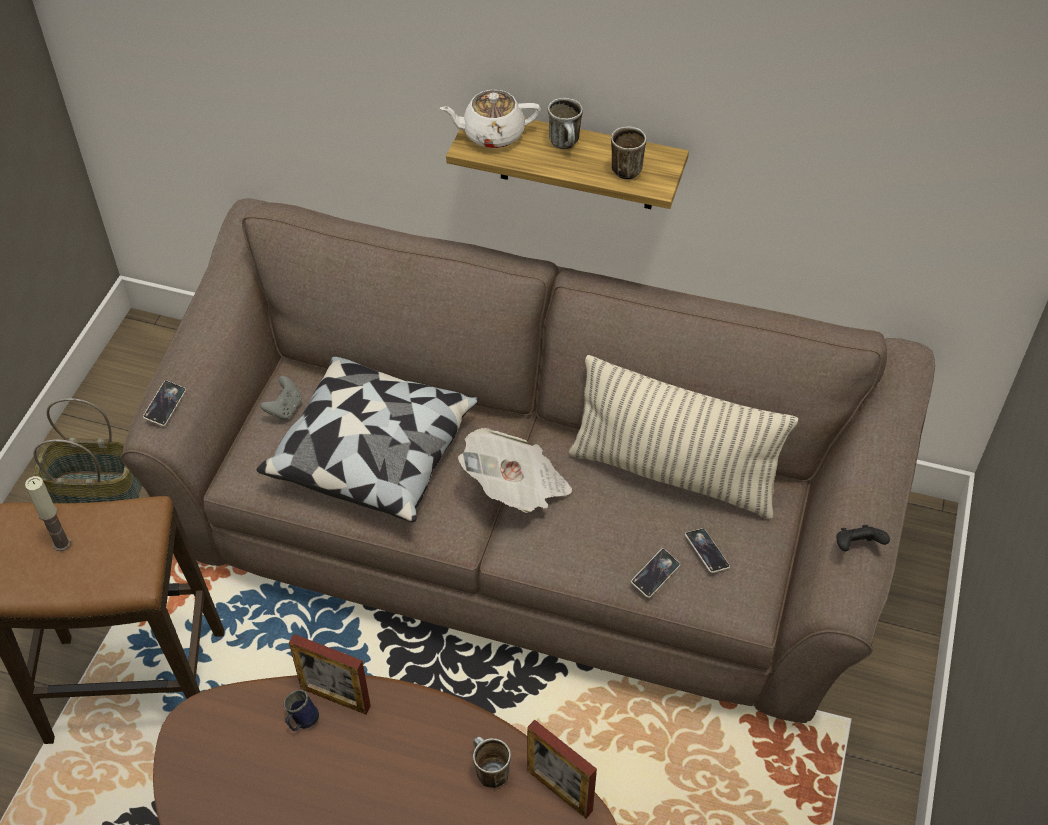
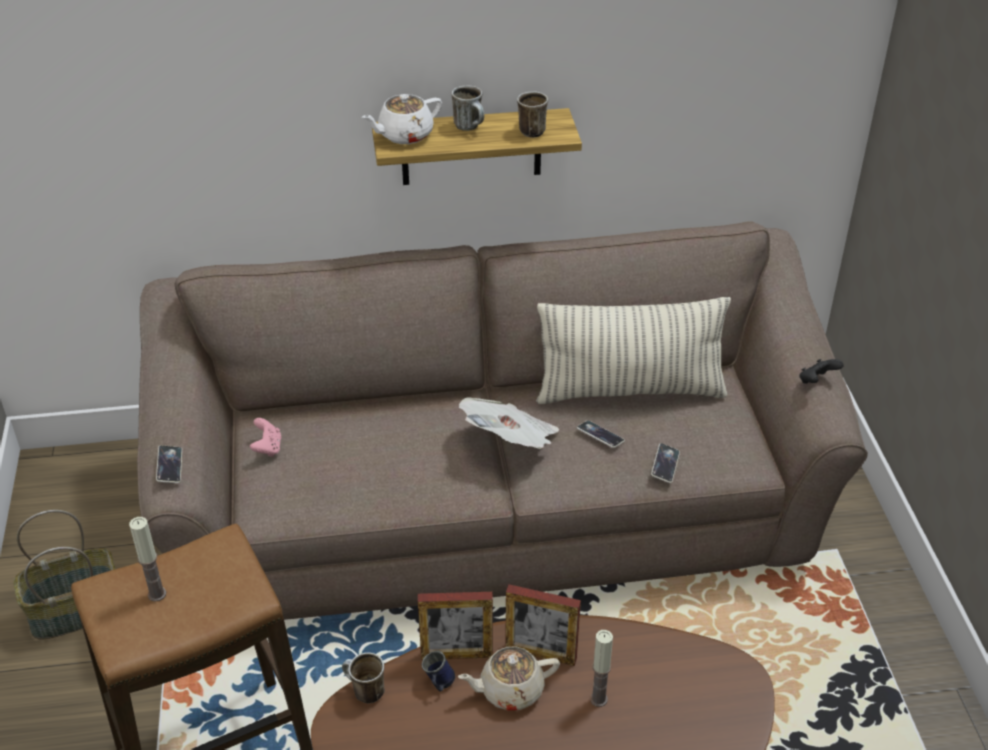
camera: 25 degrees left, 10 degrees down
pillow [257,357,479,522] -> none
grey game controller [260,376,302,420] -> pink game controller [250,418,282,457]
mug [473,737,511,788] -> mug moved to [342,653,385,703]
picture frame [527,720,597,818] -> picture frame moved to [505,584,581,666]
phone [685,528,730,573] -> phone moved to [577,421,625,448]
none -> beige teapot [458,646,560,710]
none -> candle [590,630,613,707]

